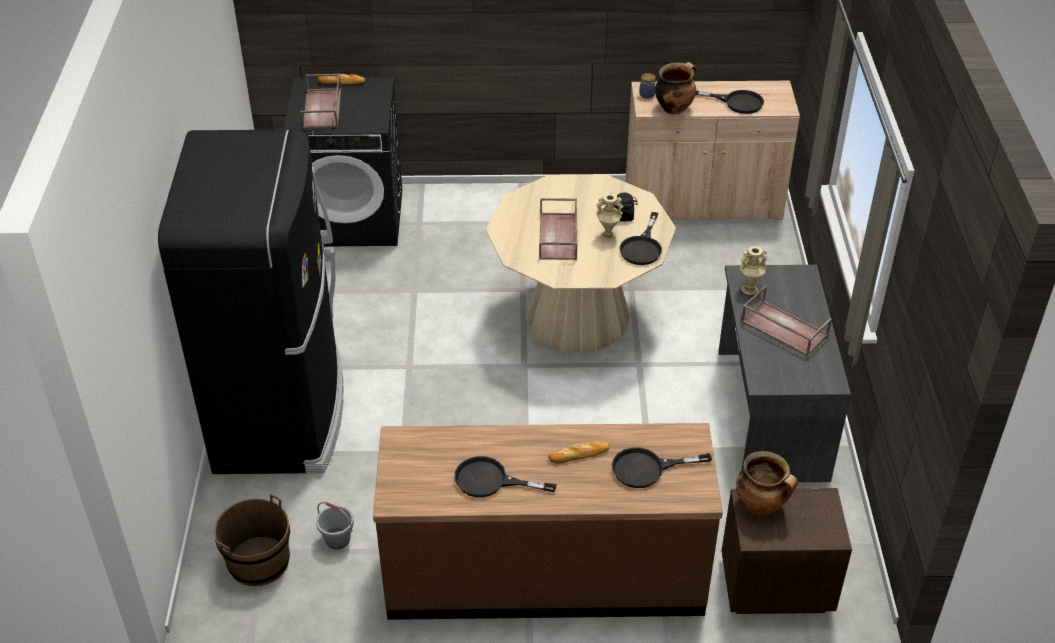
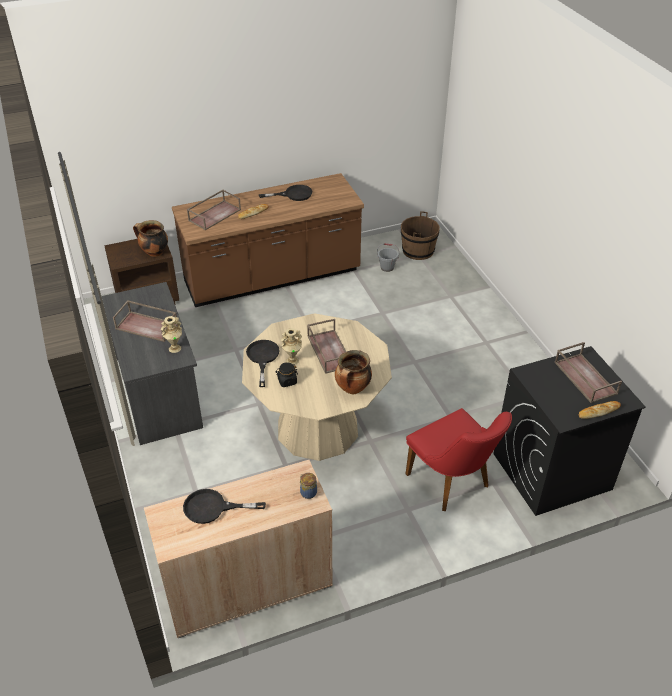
camera: 160 degrees right, 0 degrees up
black fridge [158,129,344,474] -> none
black frying pan [612,447,712,488] -> brown tray [187,190,241,230]
cooking pot [655,62,696,115] -> cooking pot moved to [335,350,372,394]
none -> red chair [406,408,512,511]

